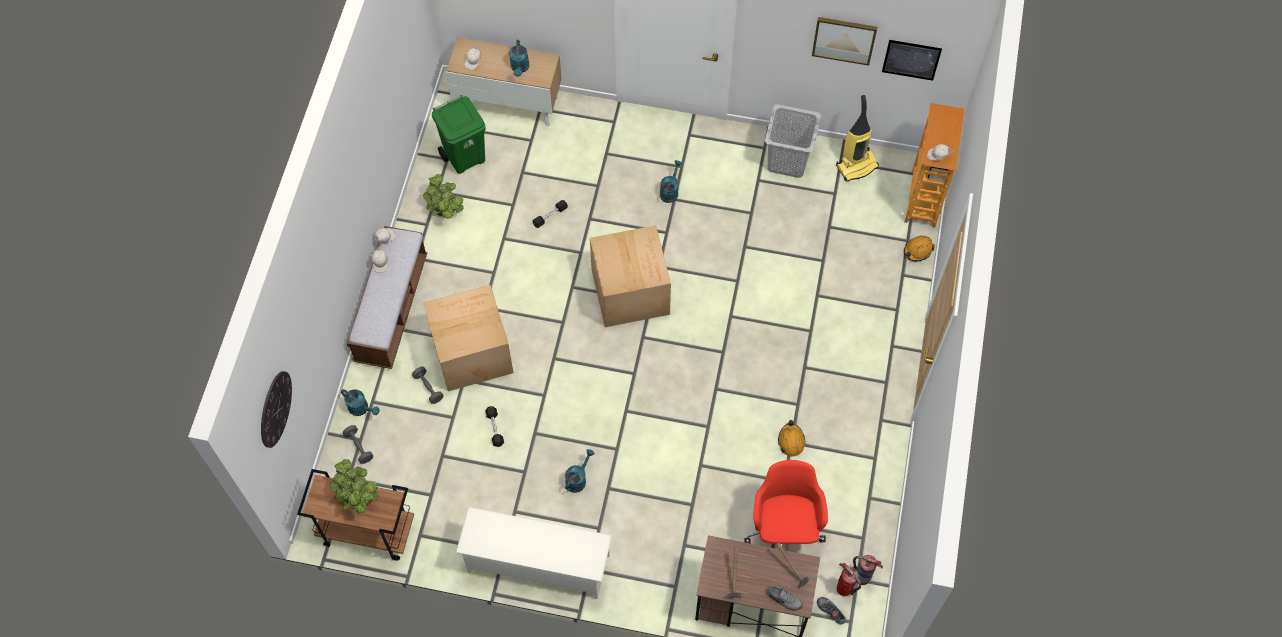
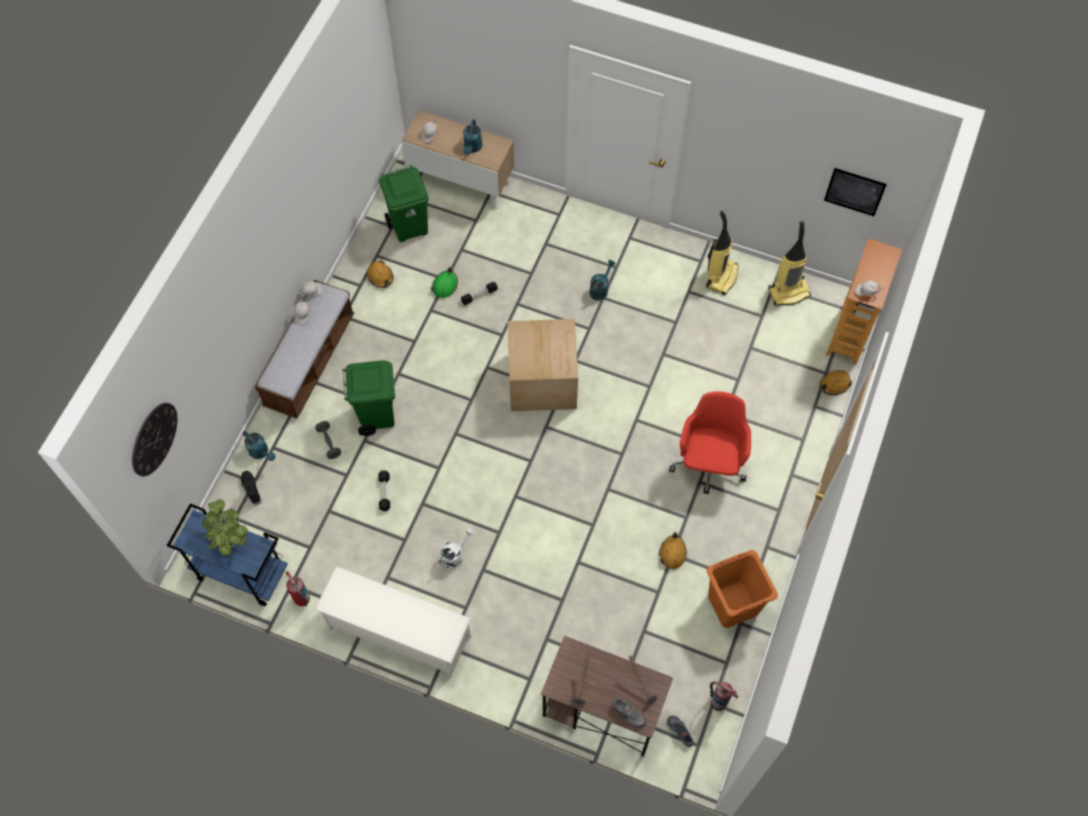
camera: 10 degrees right, 0 degrees up
brown cart [297,469,414,561] -> blue cart [167,504,288,606]
grey dumbbell [343,425,373,464] -> black boot [241,471,261,505]
potted plant [423,174,464,219] -> orange hard hat [367,260,393,288]
cardboard box [423,285,513,391] -> green trash can [342,360,395,436]
turquoise watering can [565,449,595,493] -> white watering can [439,528,474,569]
red office chair [745,460,828,551] -> red office chair moved to [669,391,751,494]
grey laundry basket [765,104,821,178] -> vacuum cleaner [706,211,739,295]
picture [812,17,877,66] -> none
fire extinguisher [836,563,861,596] -> fire extinguisher moved to [286,571,310,606]
none -> green hard hat [431,267,458,298]
none -> orange laundry basket [707,550,778,628]

